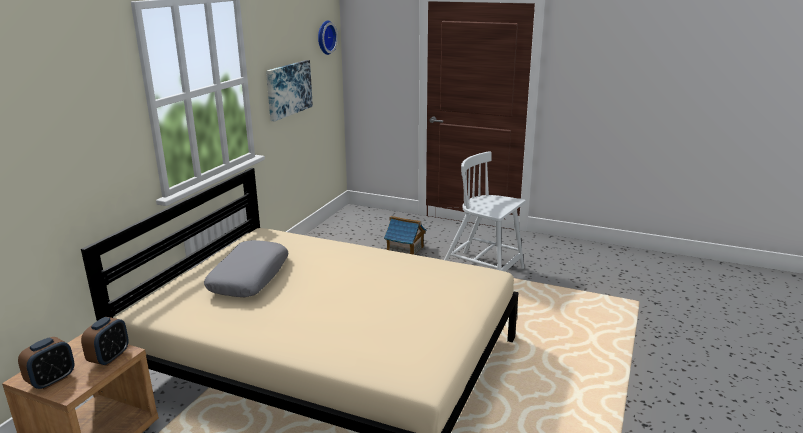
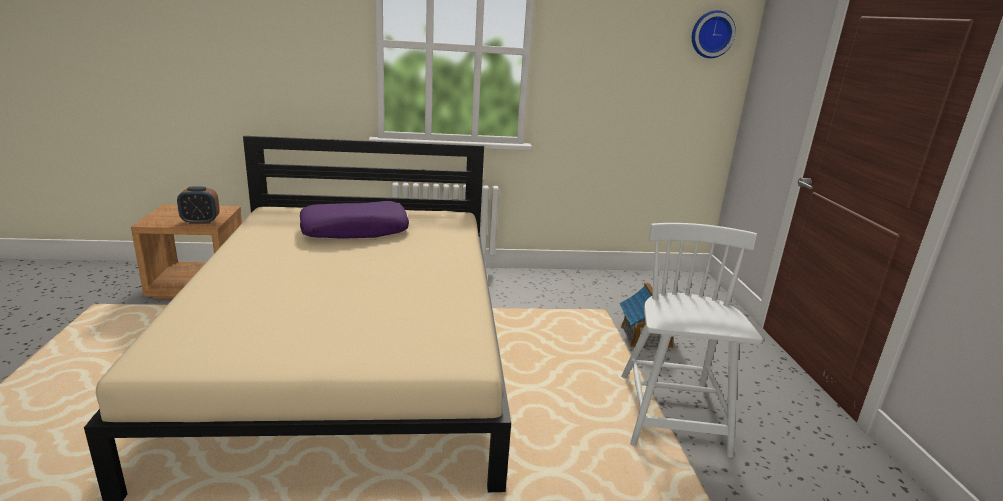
camera: 60 degrees right, 0 degrees up
alarm clock [18,337,75,390] -> none
grey pillow [204,240,288,297] -> purple pillow [300,201,409,239]
picture [266,60,313,122] -> none

